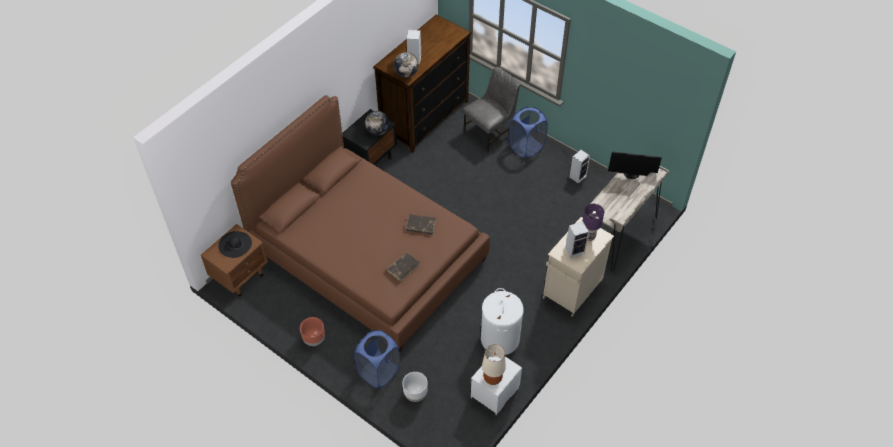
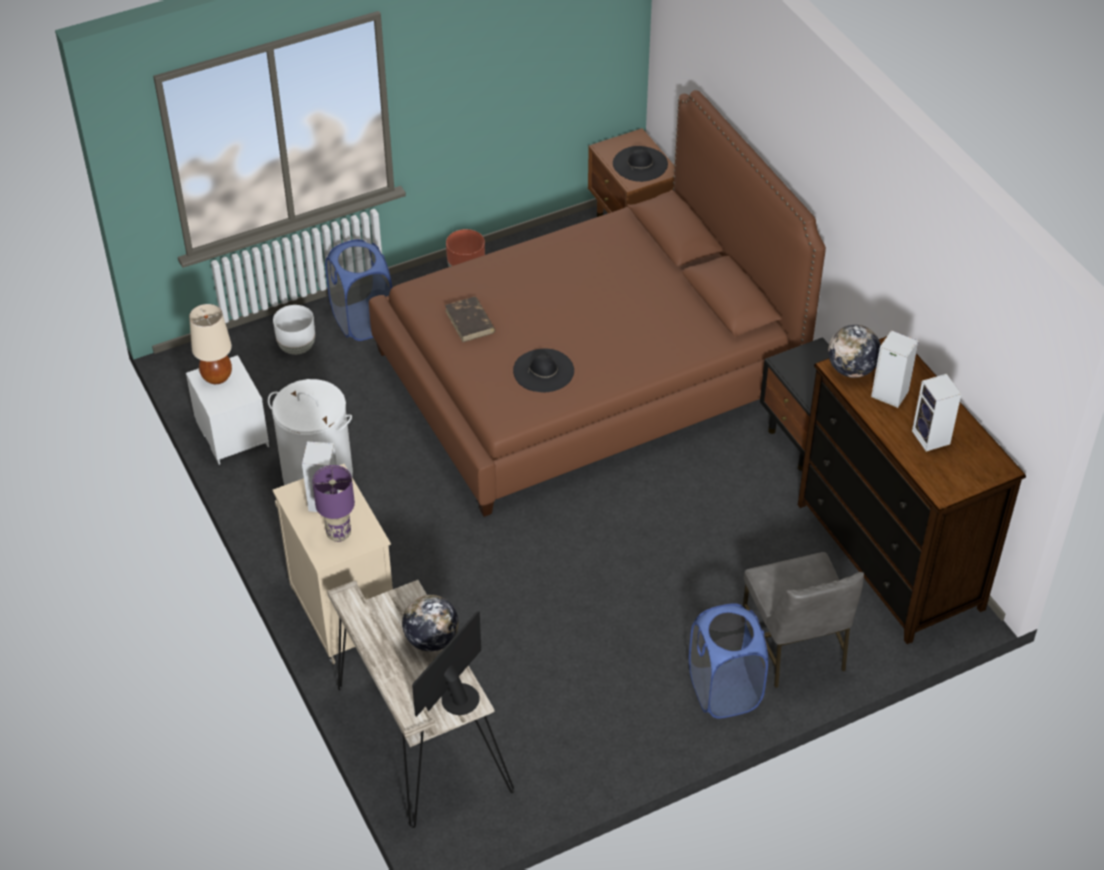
camera: 115 degrees right, 5 degrees down
globe [365,111,389,135] -> globe moved to [402,595,459,651]
brown book [406,214,436,235] -> black hat [513,349,574,392]
speaker [569,150,590,184] -> speaker moved to [912,374,961,452]

